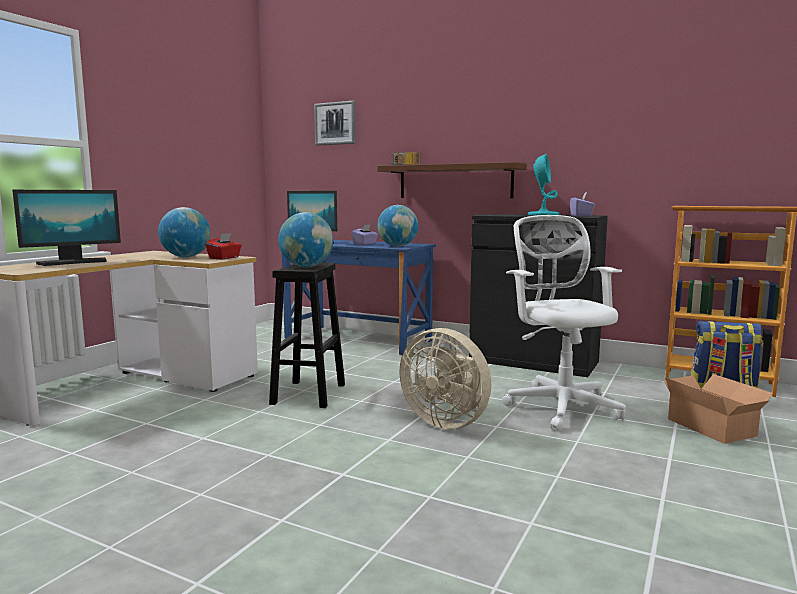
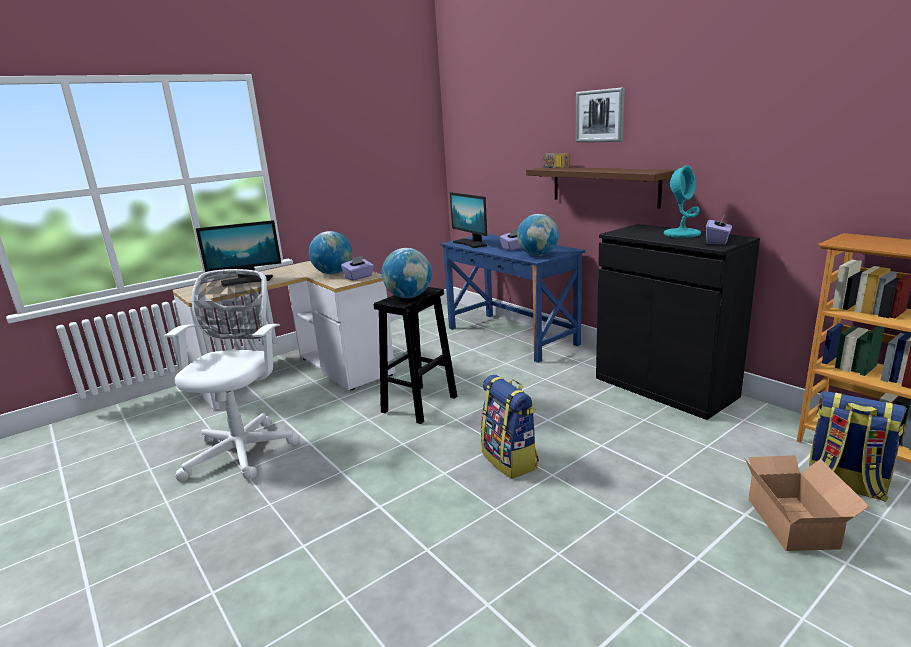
camera: 25 degrees right, 10 degrees up
red tissue box [205,233,242,259] -> purple tissue box [341,256,374,281]
picture [314,101,356,146] -> picture moved to [576,87,625,142]
beige fan [399,328,491,429] -> backpack [481,375,539,479]
white office chair [502,215,626,431] -> white office chair moved to [164,269,300,482]

